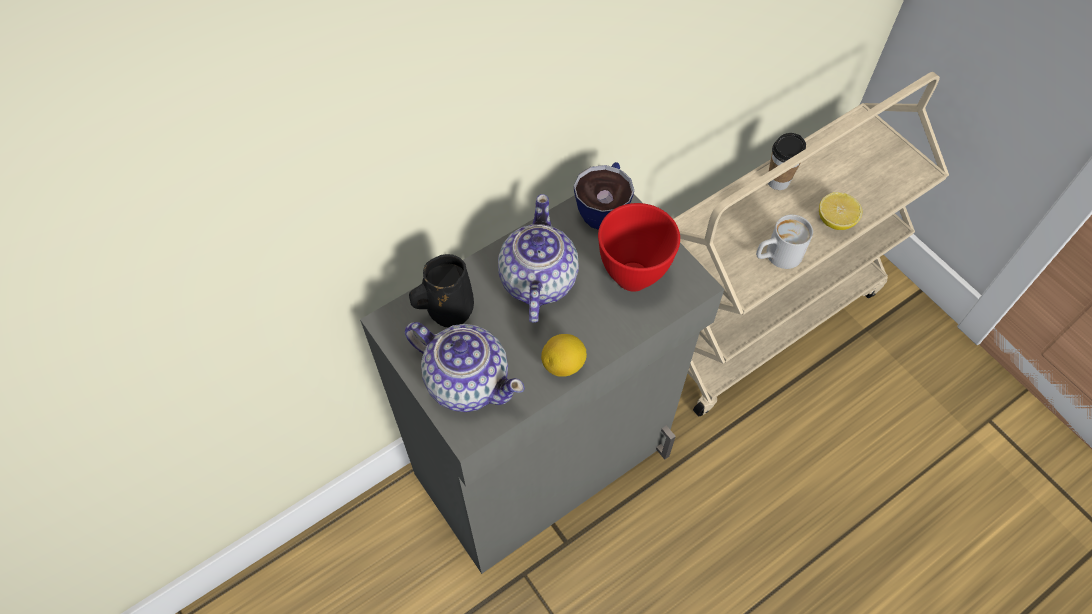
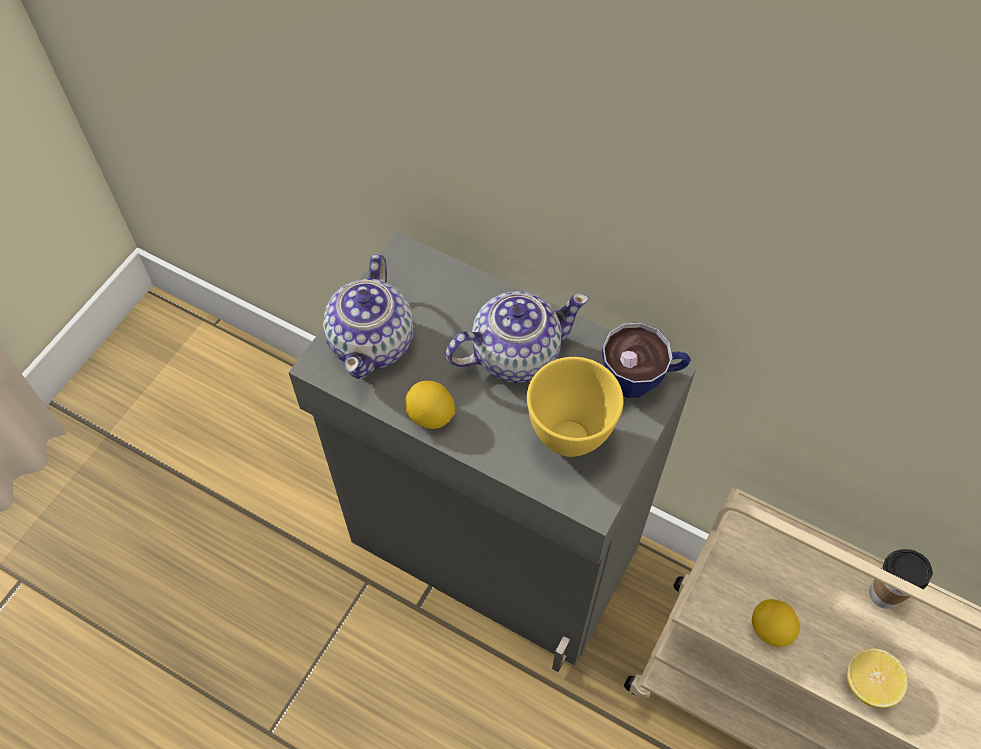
camera: 65 degrees right, 0 degrees up
black mug [409,254,474,328] -> none
red bowl [598,203,680,291] -> yellow bowl [527,357,623,457]
white mug [756,215,813,269] -> lemon [752,599,800,647]

